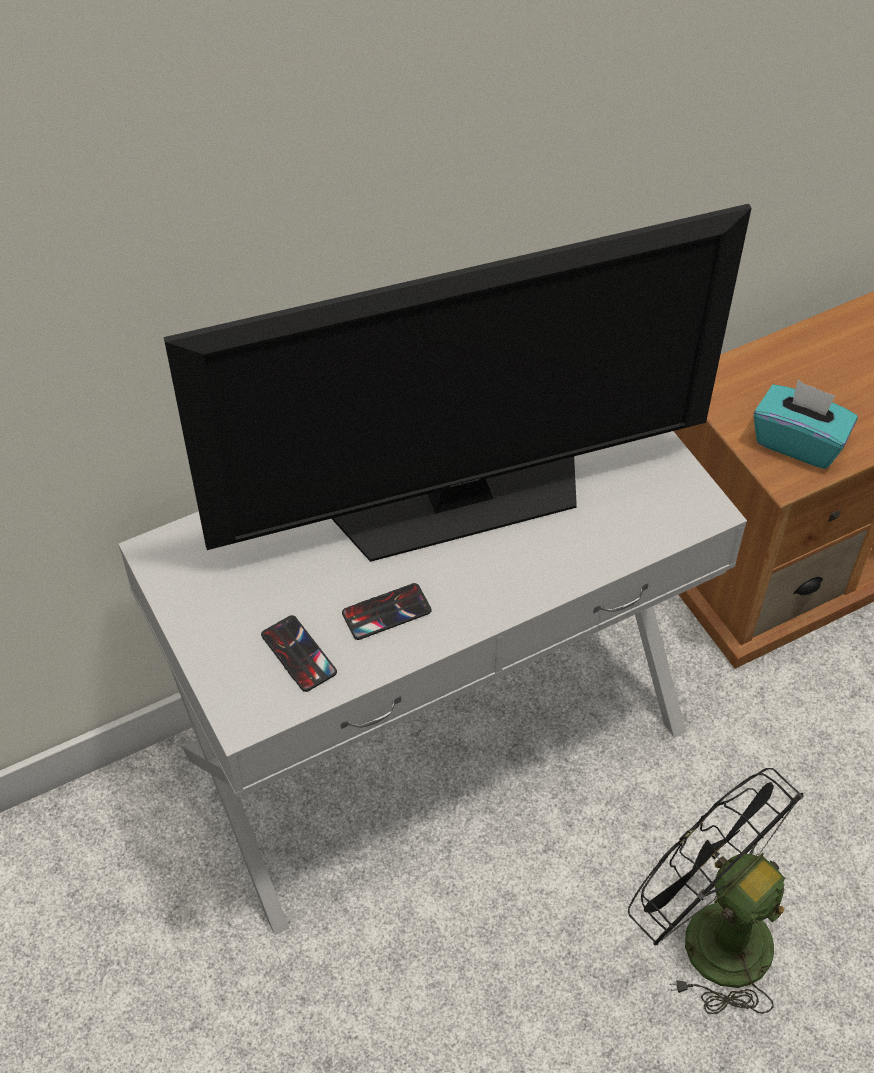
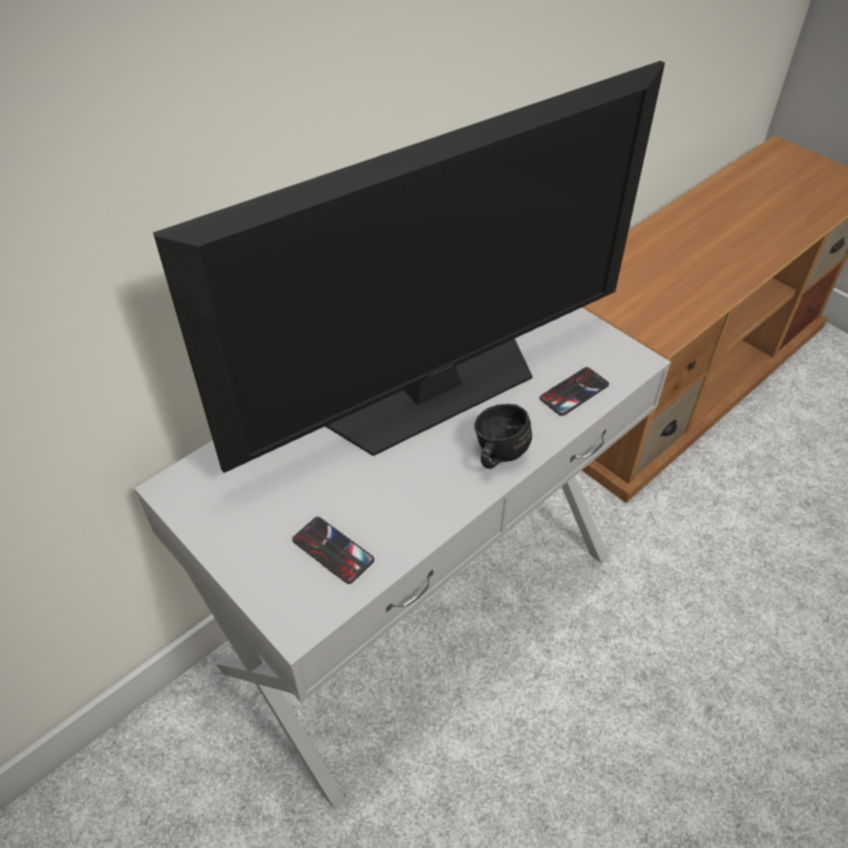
camera: 15 degrees left, 5 degrees down
phone [342,583,432,640] -> phone moved to [540,367,609,416]
black fan [628,768,804,1014] -> none
turquoise tissue box [754,380,858,469] -> none
none -> black mug [474,404,532,469]

